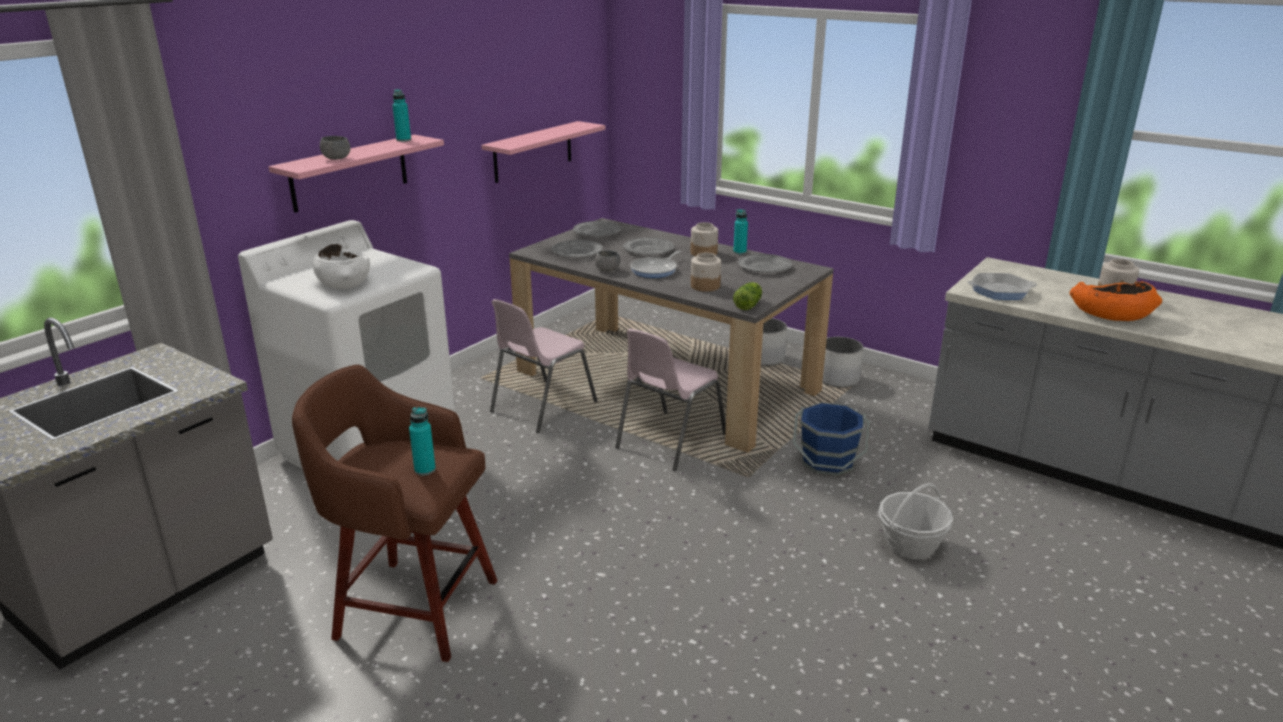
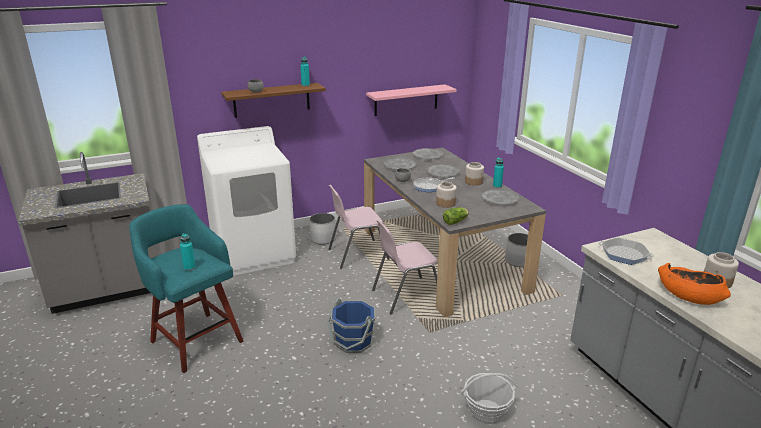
camera: 30 degrees right, 0 degrees up
pink shelf [269,135,444,213] -> brown shelf [221,83,326,118]
brown stool [292,364,497,662] -> turquoise stool [129,204,243,373]
white bowl [313,242,370,289] -> none
blue bucket [793,402,870,476] -> blue bucket moved to [327,299,375,353]
white planter [822,337,863,388] -> white planter moved to [309,213,336,245]

